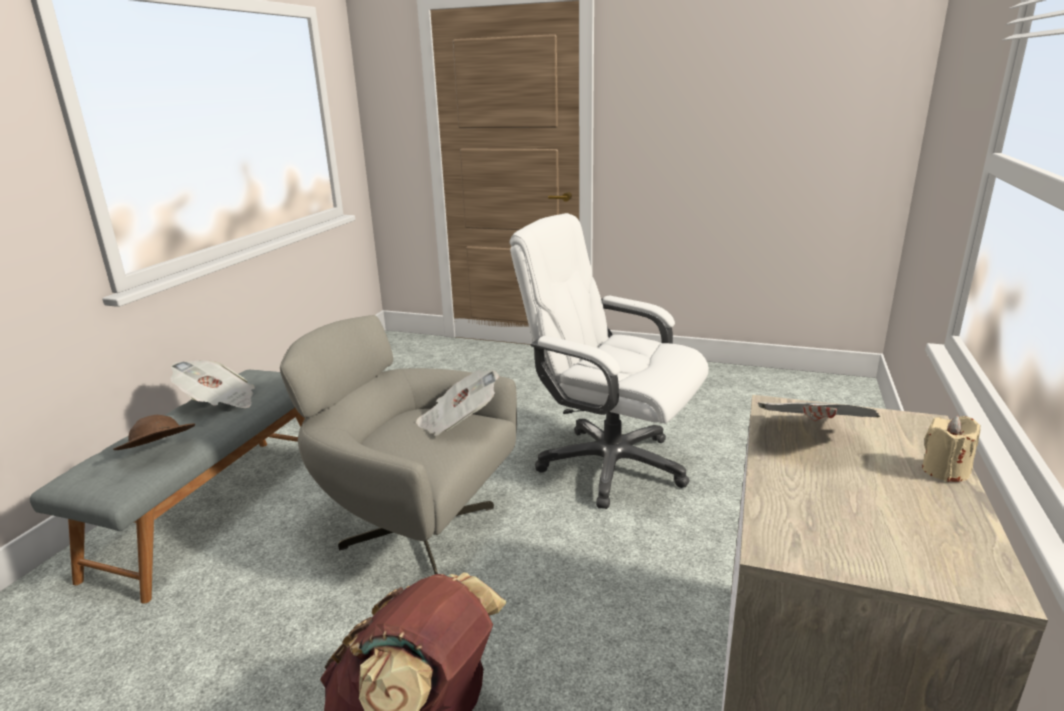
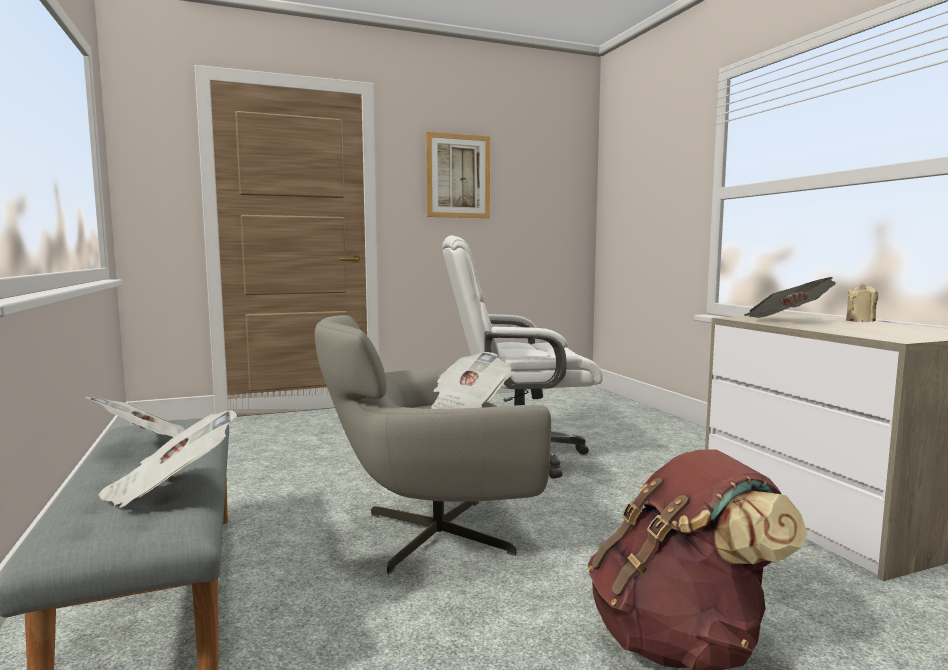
camera: 40 degrees left, 15 degrees down
brown hat [113,415,195,450] -> newspaper [98,410,237,508]
none -> picture [426,132,490,218]

